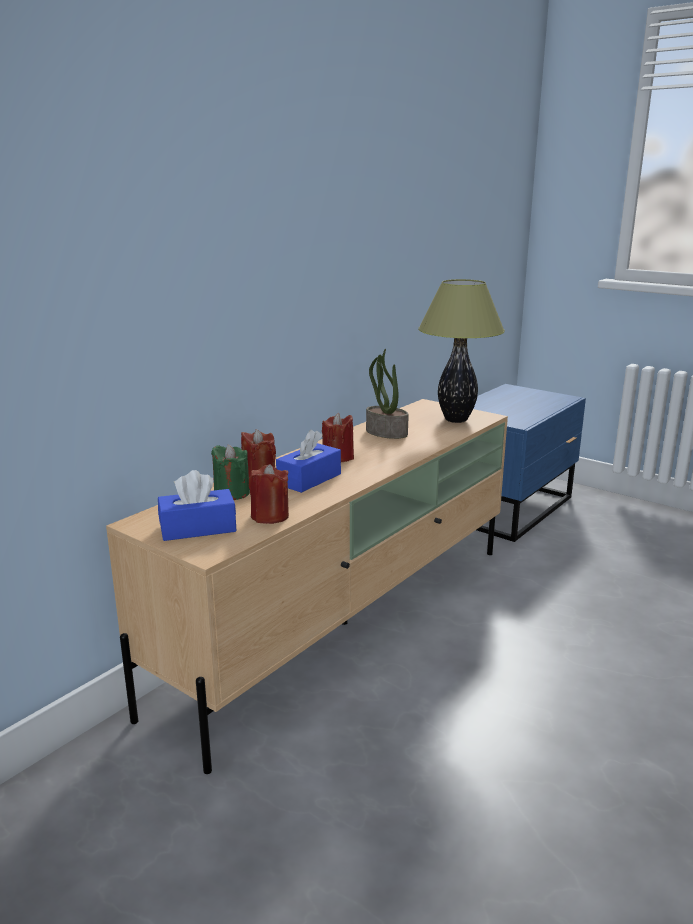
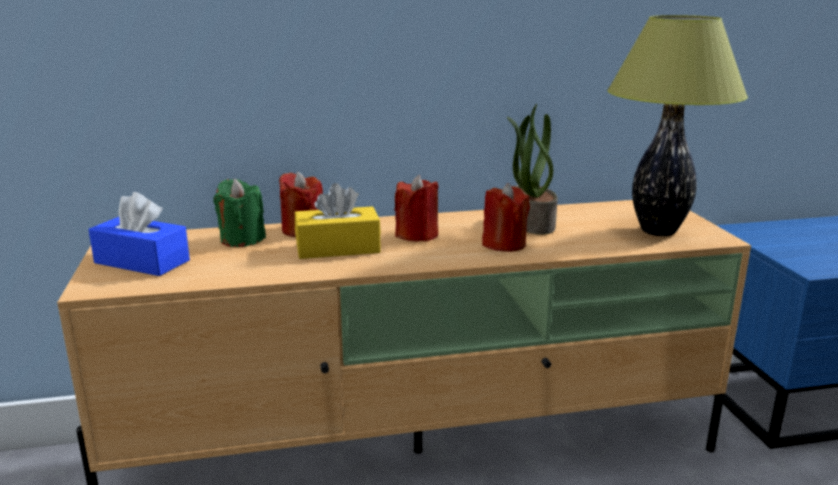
camera: 40 degrees right, 0 degrees up
red candle [249,464,289,524] -> red candle moved to [482,183,530,252]
blue tissue box [276,430,341,493] -> yellow tissue box [295,183,381,259]

